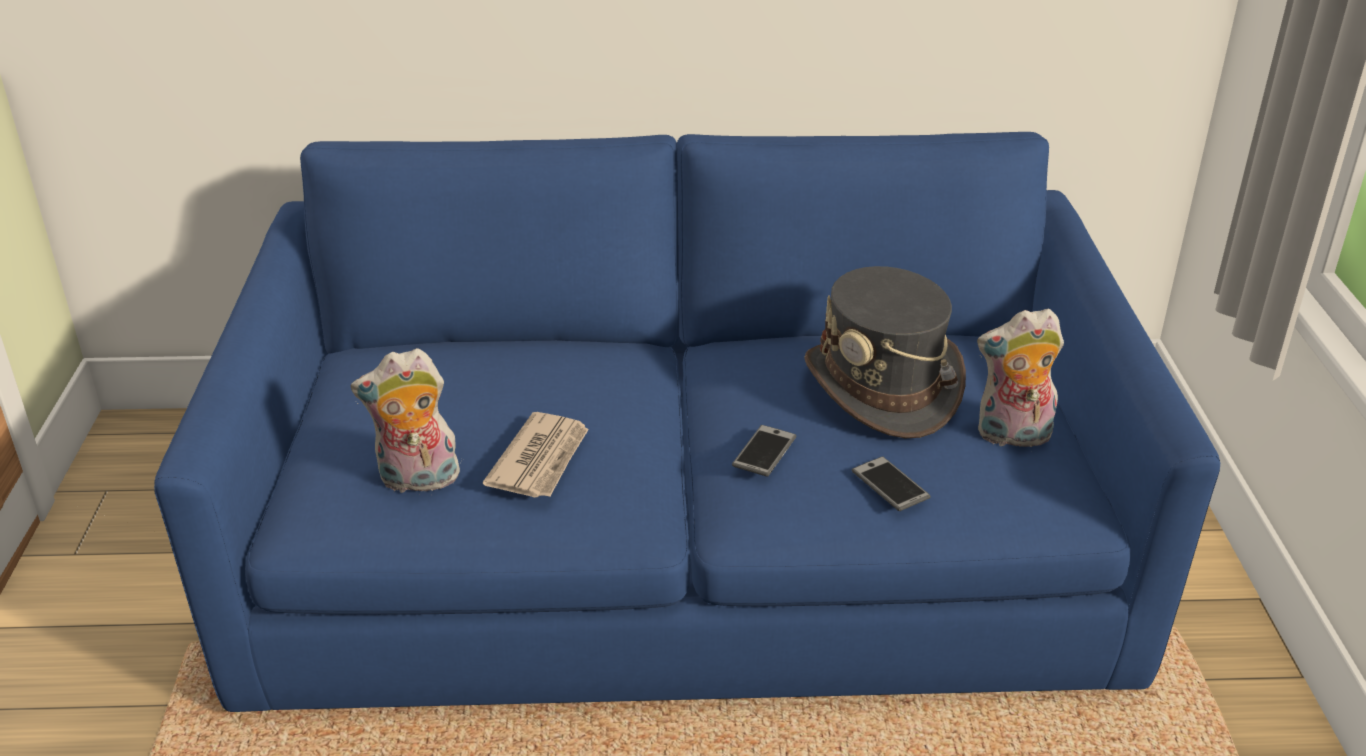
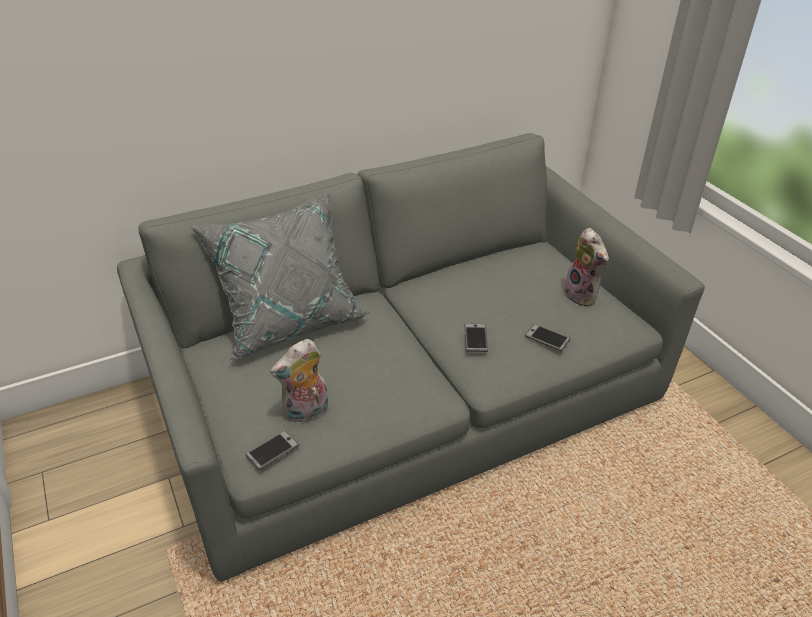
camera: 25 degrees left, 5 degrees up
blue sofa [154,132,1220,712] -> grey sofa [117,133,705,582]
newspaper [483,412,589,498] -> none
grey hat [804,266,966,438] -> none
plush toy [977,308,1064,447] -> plush toy turned 90 degrees counterclockwise [564,228,609,306]
none -> grey pillow [190,192,369,360]
none -> phone [245,430,299,470]

